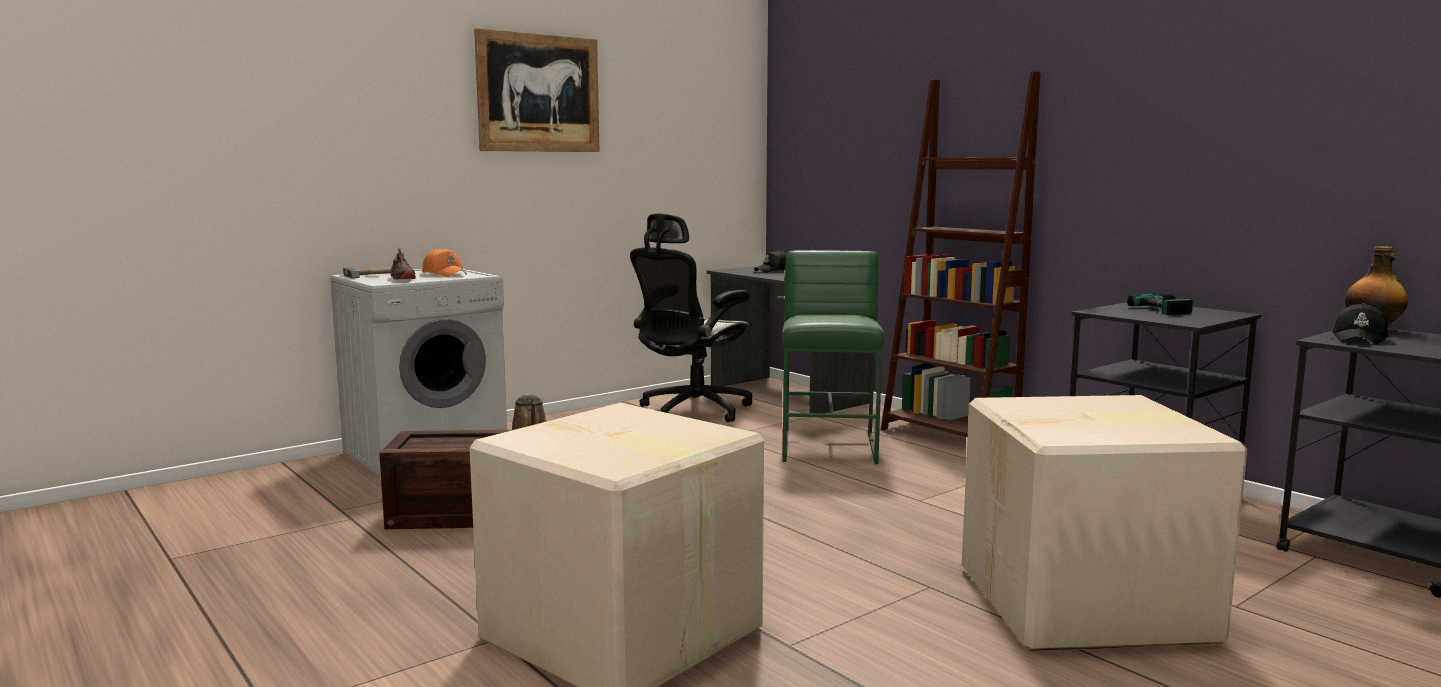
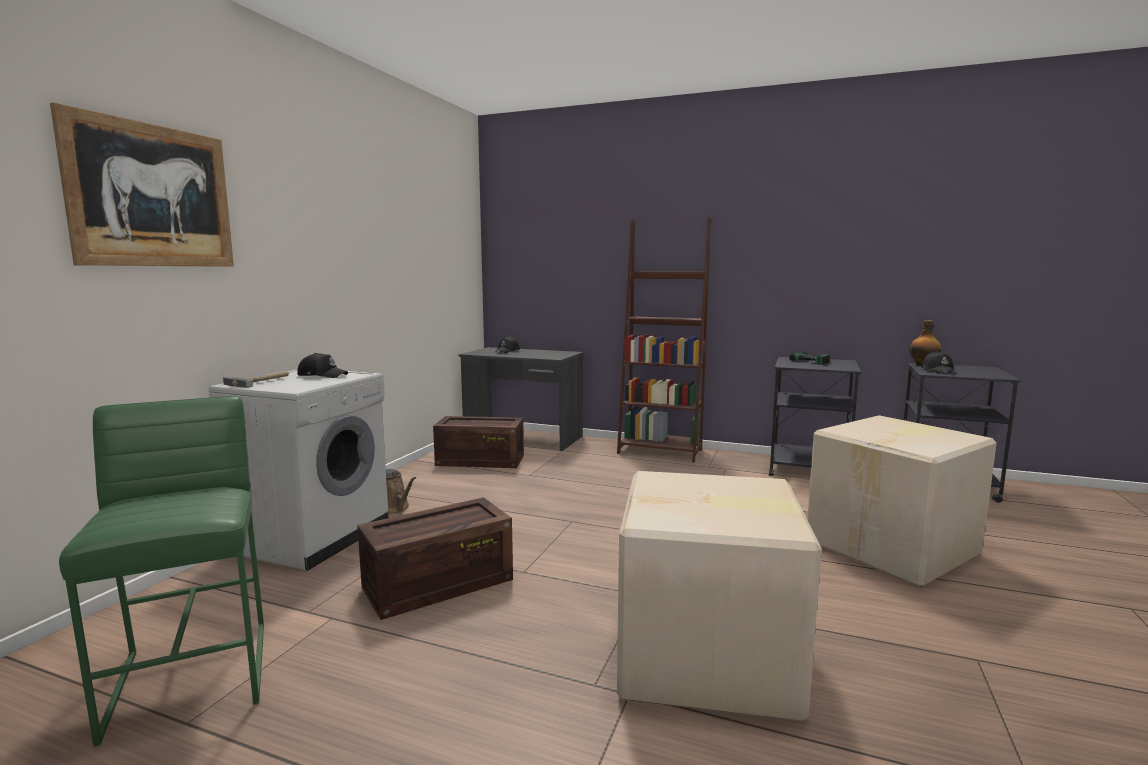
camera: 30 degrees left, 0 degrees up
black shoe [391,248,416,280] -> none
orange cap [422,248,467,277] -> black cap [297,353,348,378]
picture [474,28,600,152] -> picture moved to [50,102,234,267]
office chair [630,213,752,422] -> crate [433,416,524,468]
green stool [782,250,884,464] -> green stool moved to [59,396,264,747]

